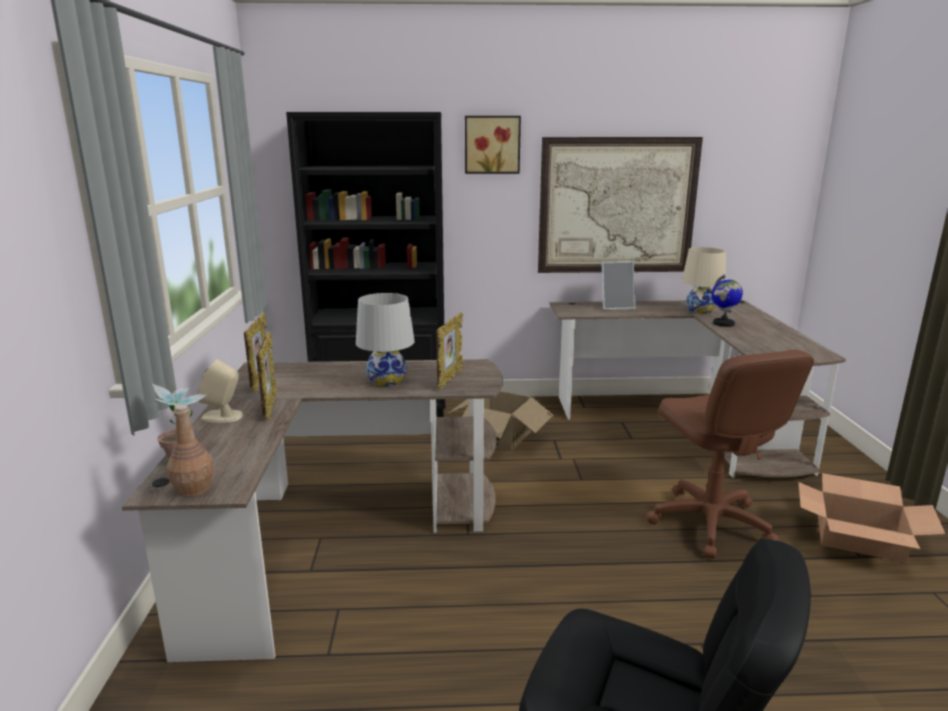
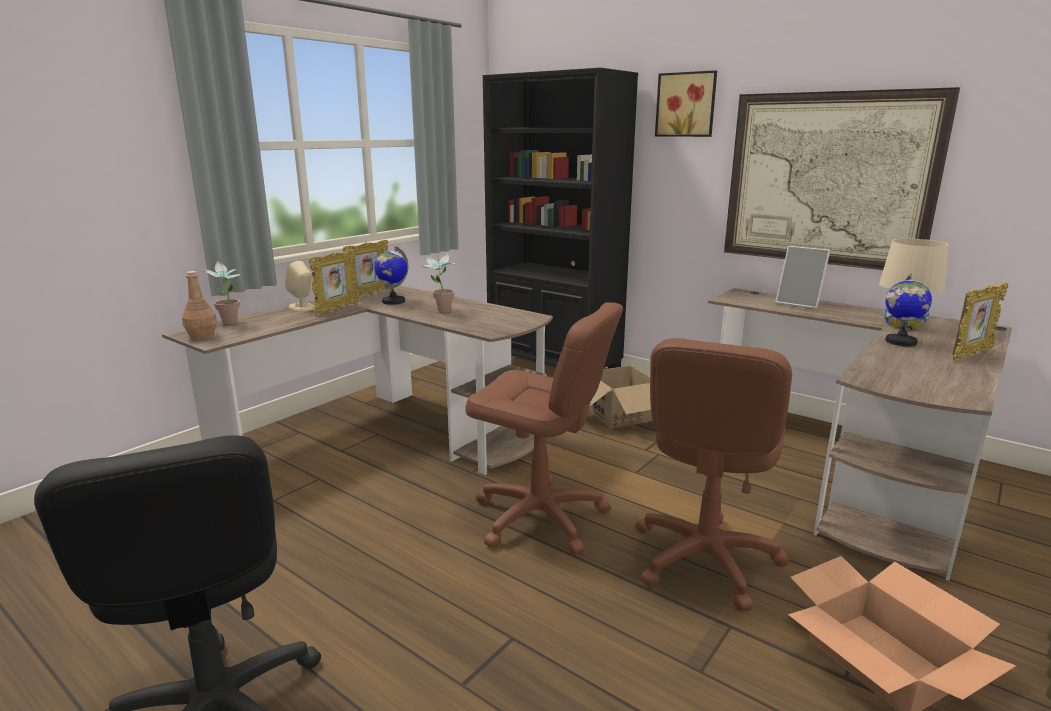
camera: 40 degrees right, 0 degrees up
white table lamp [356,293,415,386] -> potted plant [422,252,457,312]
picture frame [436,312,463,390] -> picture frame moved to [952,282,1008,361]
none -> globe [374,246,408,305]
none -> brown office chair [465,302,623,555]

